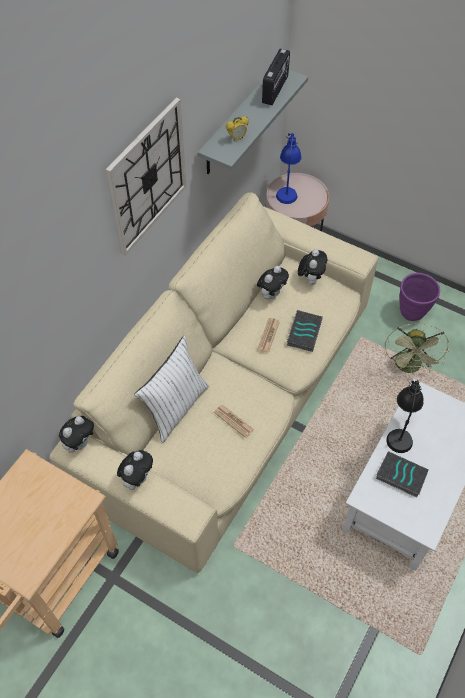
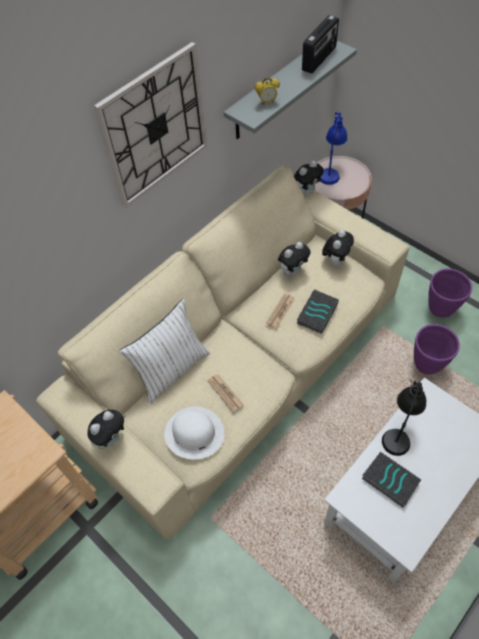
camera: 15 degrees right, 0 degrees up
plush toy [59,416,94,453] -> plush toy moved to [294,161,324,195]
green fan [385,323,449,375] -> purple planter [414,324,460,374]
none -> white hat [164,406,224,459]

